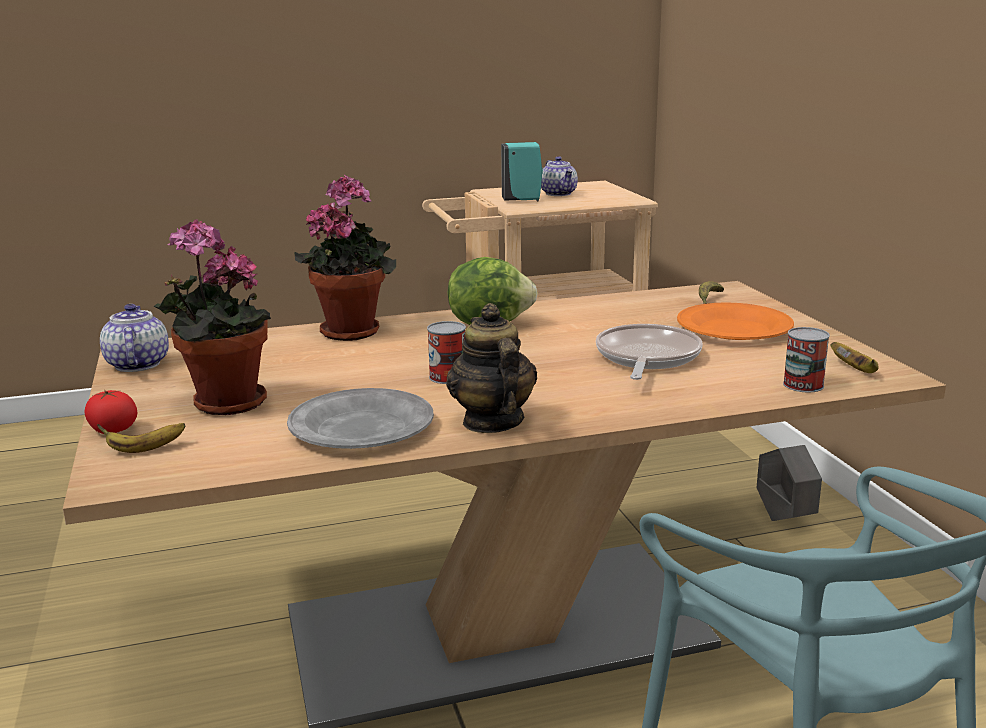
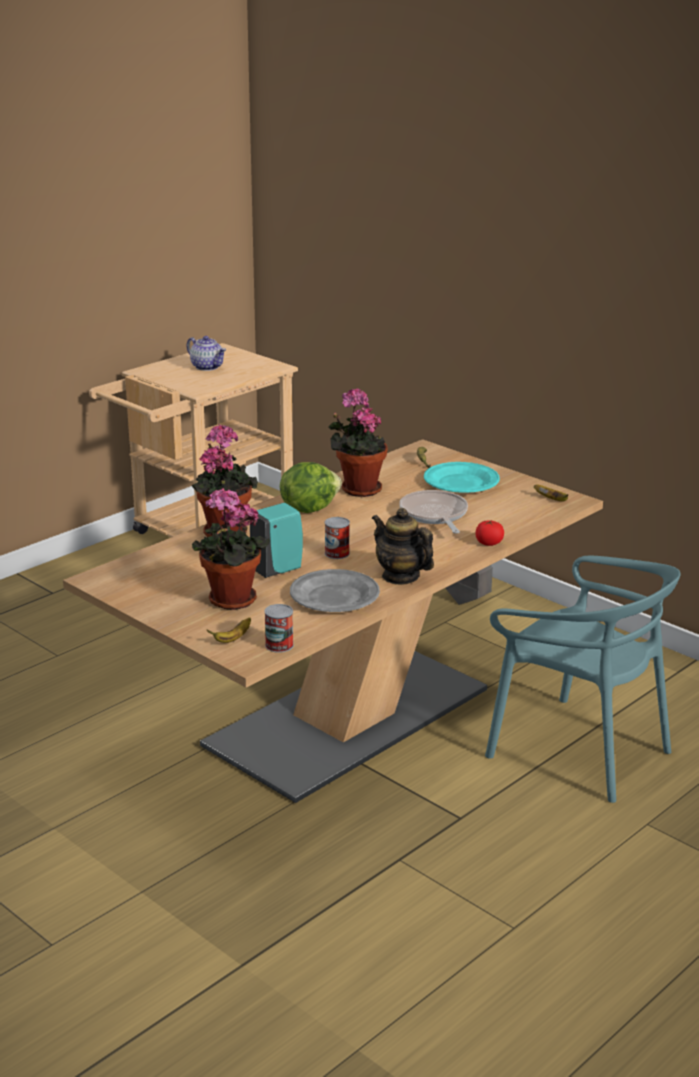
camera: 30 degrees left, 5 degrees up
tomato [84,390,137,434] -> tomato moved to [475,521,504,546]
teapot [100,304,169,372] -> none
turquoise soap dispenser [501,142,543,202] -> turquoise soap dispenser moved to [250,503,303,578]
orange plate [677,302,794,340] -> turquoise plate [424,462,500,493]
can [783,327,830,392] -> can moved to [264,604,294,653]
none -> potted plant [328,388,387,497]

